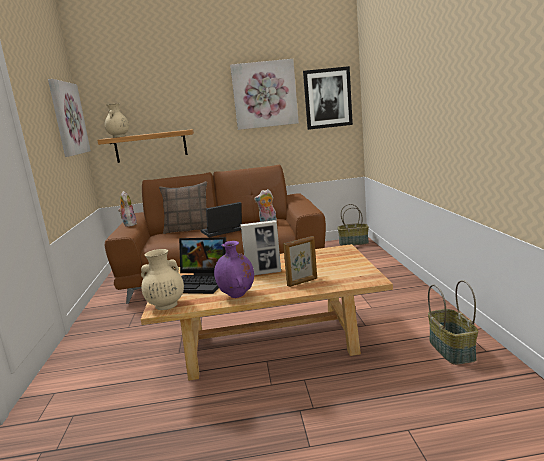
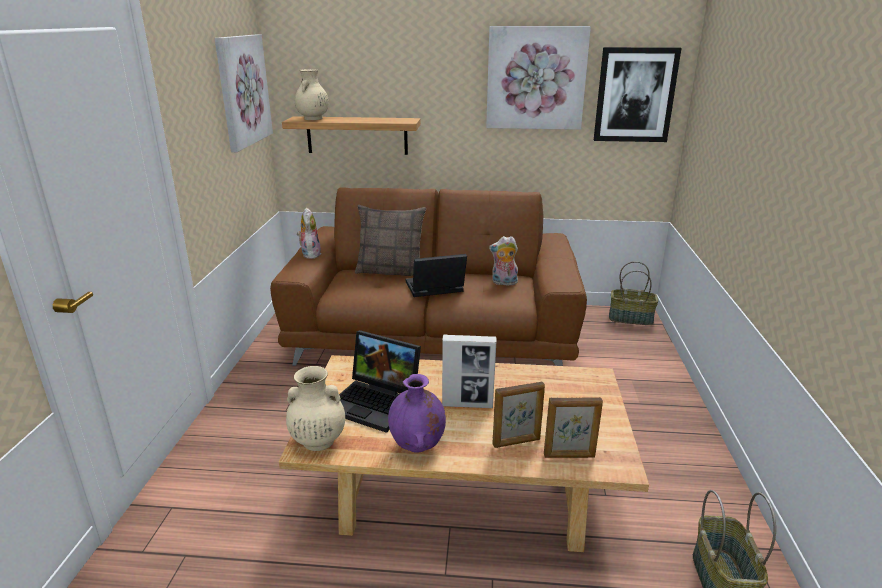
camera: 10 degrees right, 10 degrees up
none -> picture frame [544,397,603,458]

